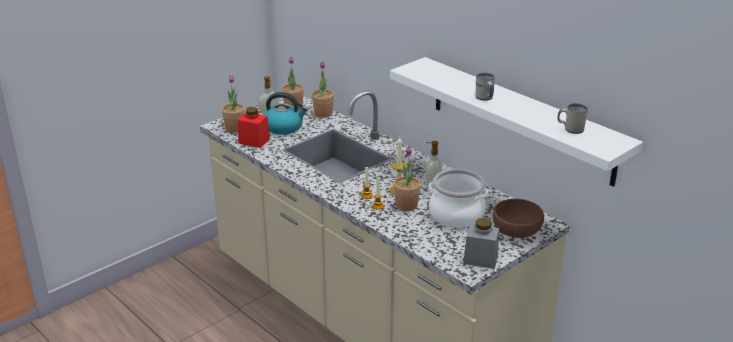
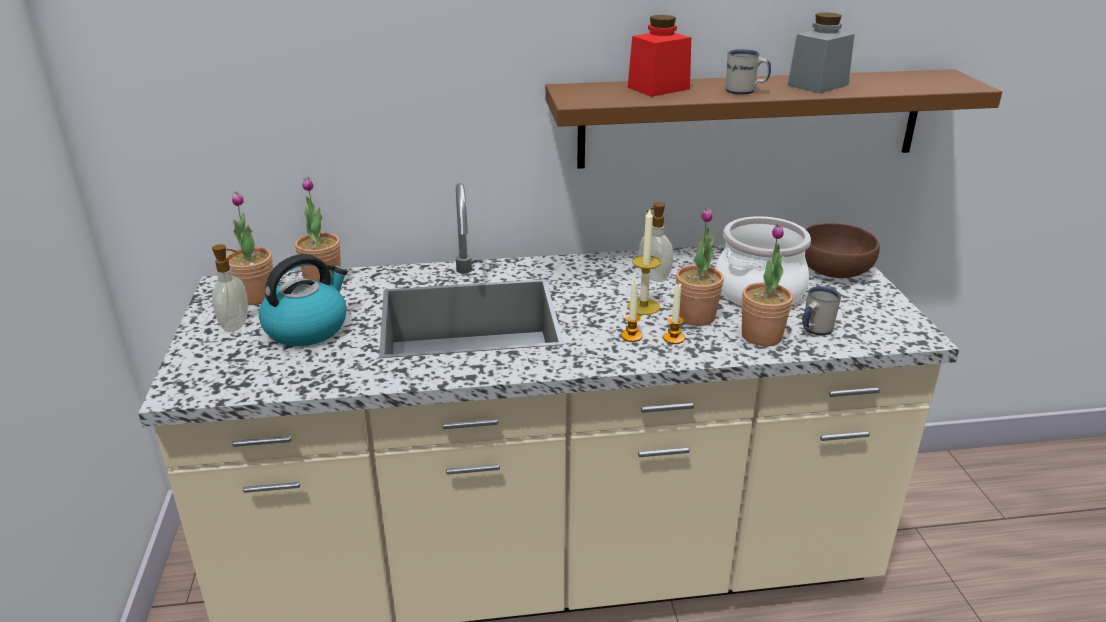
camera: 55 degrees left, 0 degrees up
potted plant [222,76,245,133] -> potted plant moved to [742,224,793,346]
red jar [238,107,270,148] -> red jar moved to [628,15,691,97]
white shelf [390,57,643,187] -> brown shelf [545,69,1002,169]
grey jar [463,218,499,269] -> grey jar moved to [787,12,855,94]
white mug [558,103,588,134] -> white mug moved to [802,286,841,335]

